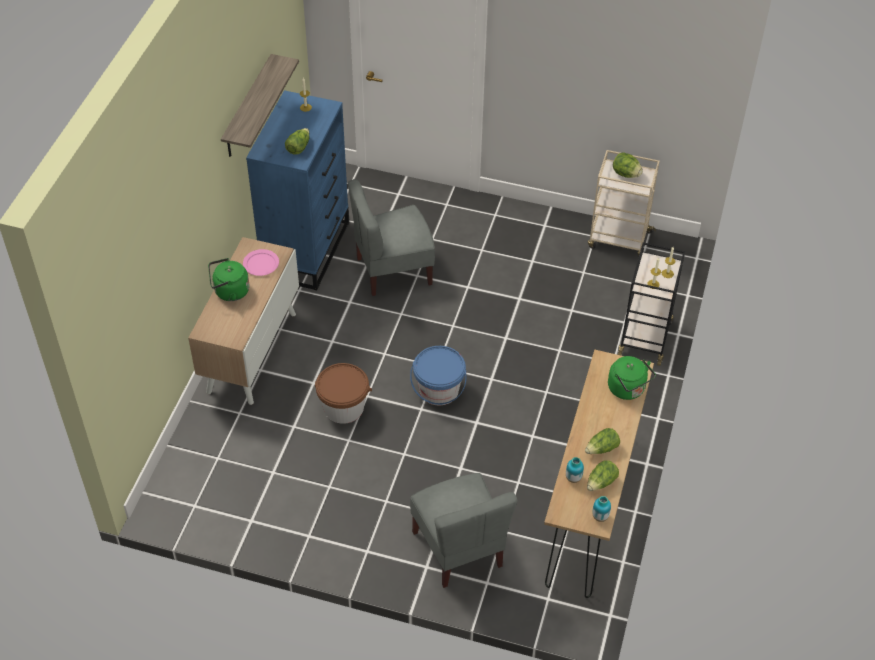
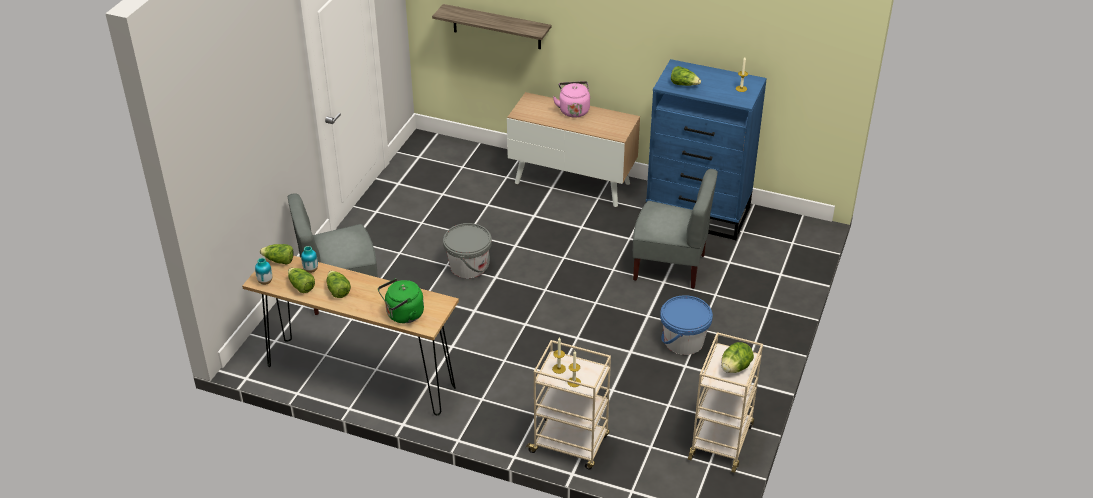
camera: 95 degrees right, 10 degrees down
green kettle [208,258,249,301] -> pink kettle [553,81,590,118]
shelf [221,54,299,157] -> shelf moved to [432,4,551,49]
pink plate [243,249,279,276] -> none
brown bucket [315,363,372,424] -> none
grey chair [348,179,435,296] -> grey chair turned 120 degrees clockwise [633,169,718,289]
blue bucket [410,346,467,406] -> blue bucket moved to [660,295,713,355]
black cart [618,242,685,366] -> beige cart [525,340,611,469]
none -> lettuce [260,244,293,265]
none -> grey bucket [443,223,492,278]

